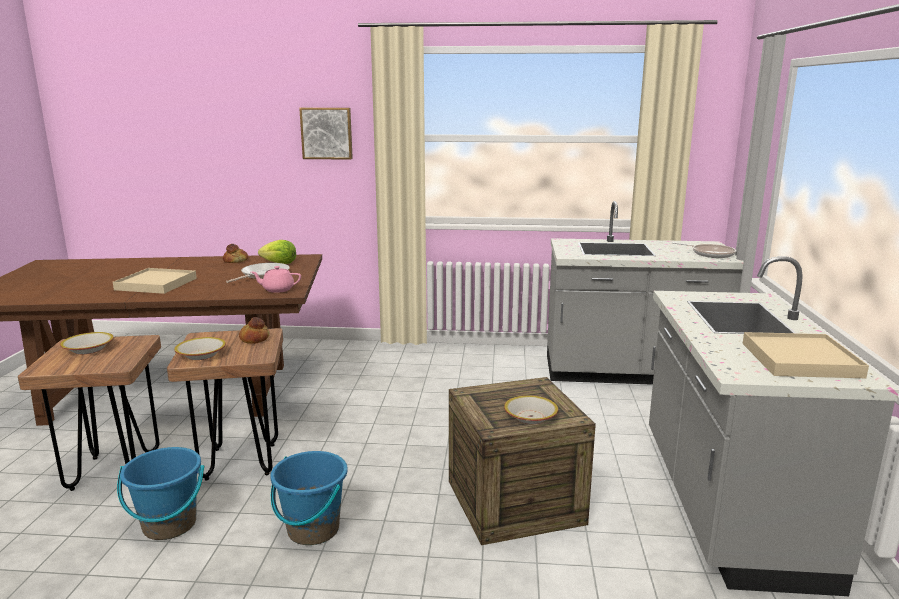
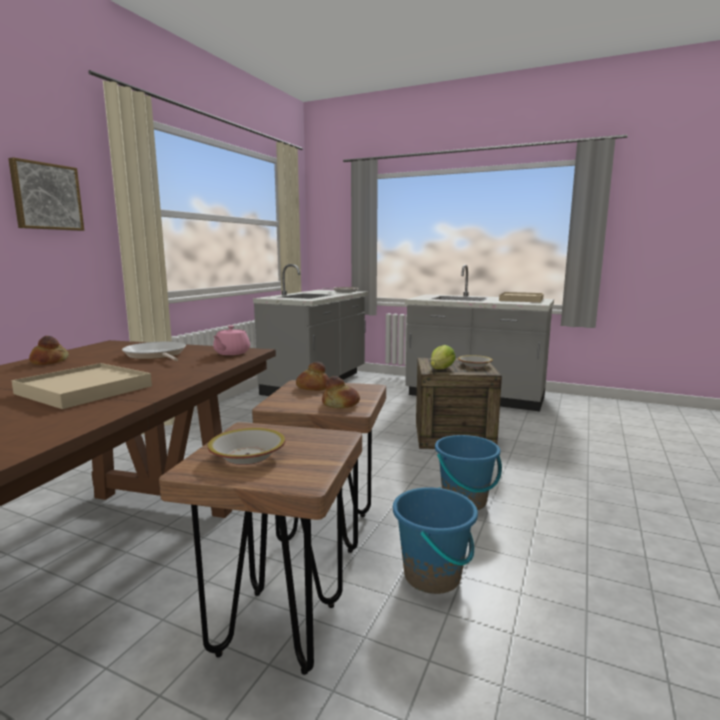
camera: 70 degrees left, 5 degrees down
bowl [174,337,226,360] -> bread [322,376,360,408]
lettuce [258,240,297,264] -> lettuce moved to [430,345,456,369]

